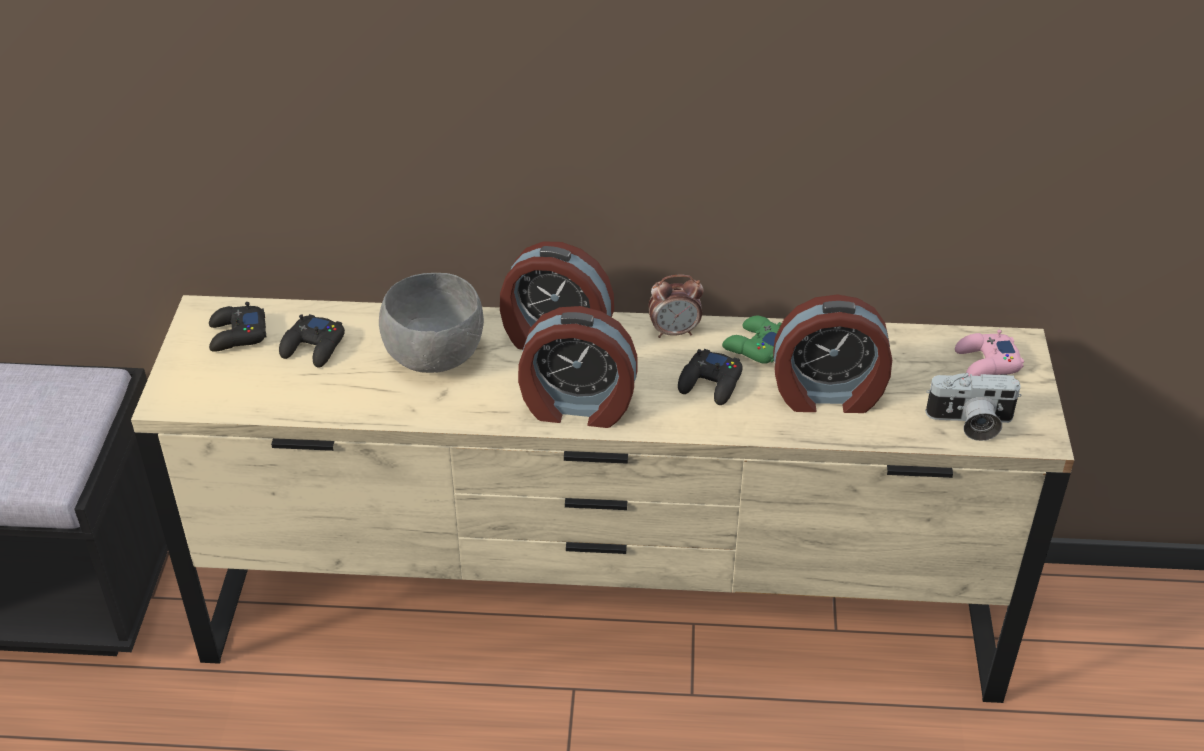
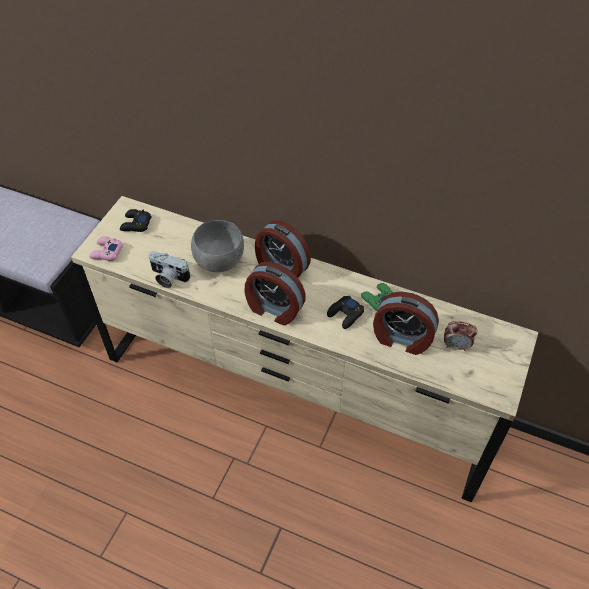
camera: 20 degrees right, 10 degrees up
black game controller [279,314,345,368] -> none
alarm clock [649,275,704,338] -> alarm clock moved to [444,321,478,351]
camera [925,373,1021,441] -> camera moved to [149,251,190,288]
pink game controller [955,330,1024,376] -> pink game controller moved to [89,236,123,261]

